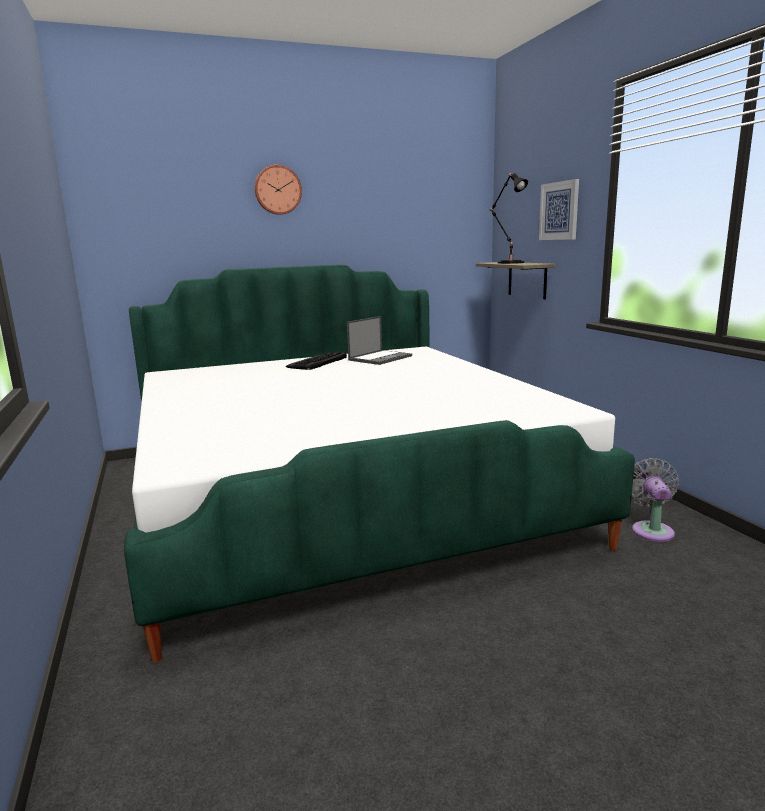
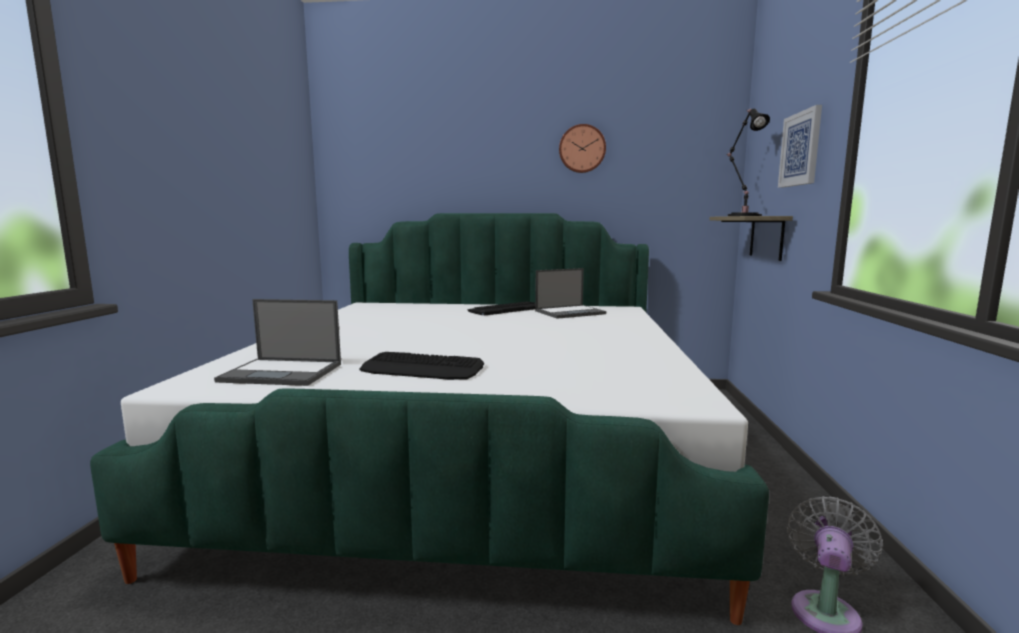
camera: 25 degrees right, 5 degrees down
wall clock [254,165,302,215] -> wall clock moved to [559,124,606,173]
none -> laptop [214,299,341,386]
none -> keyboard [360,352,484,380]

